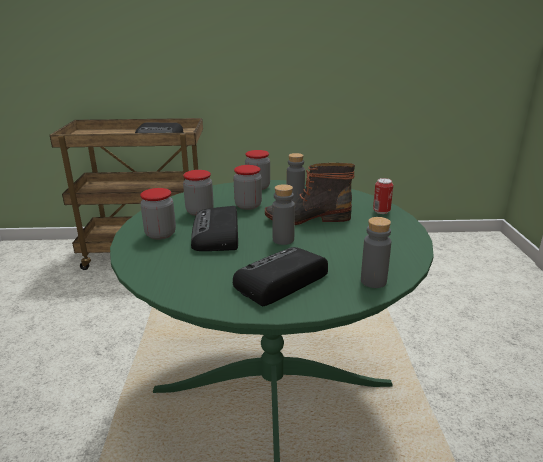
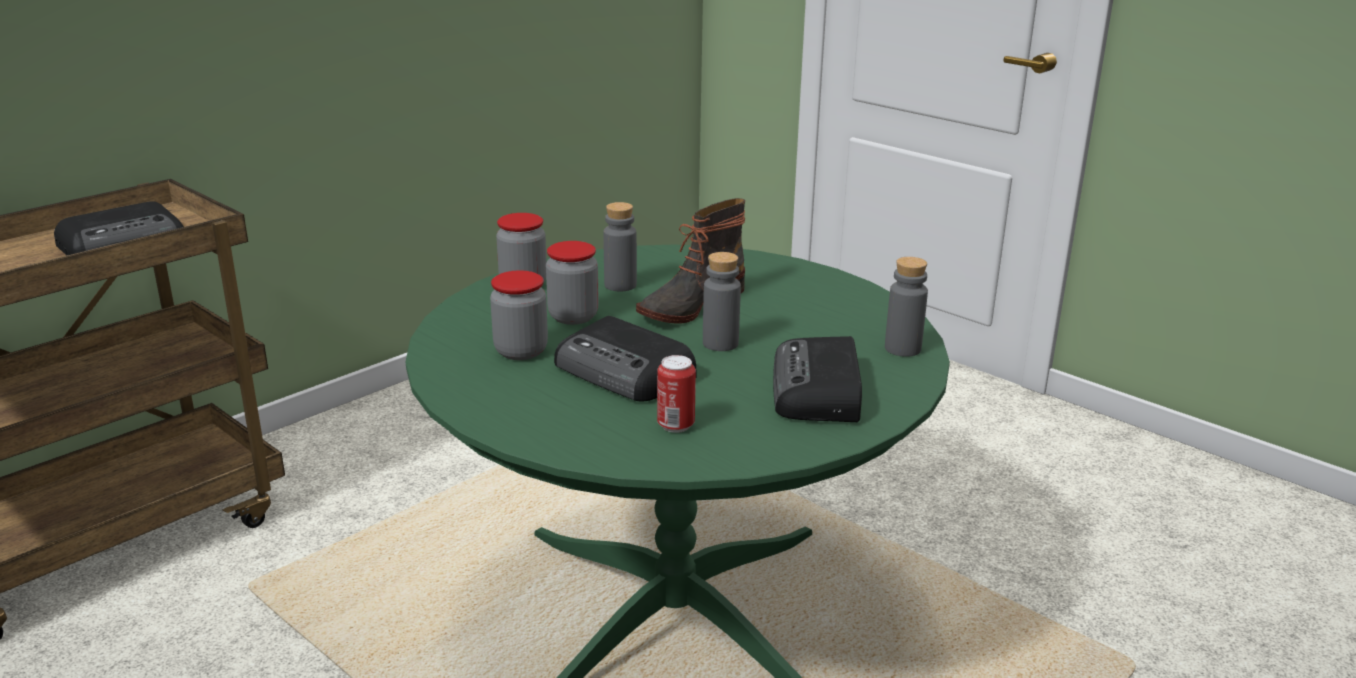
camera: 45 degrees left, 0 degrees up
jar [140,188,176,240] -> none
can [373,178,393,214] -> can moved to [657,355,696,433]

